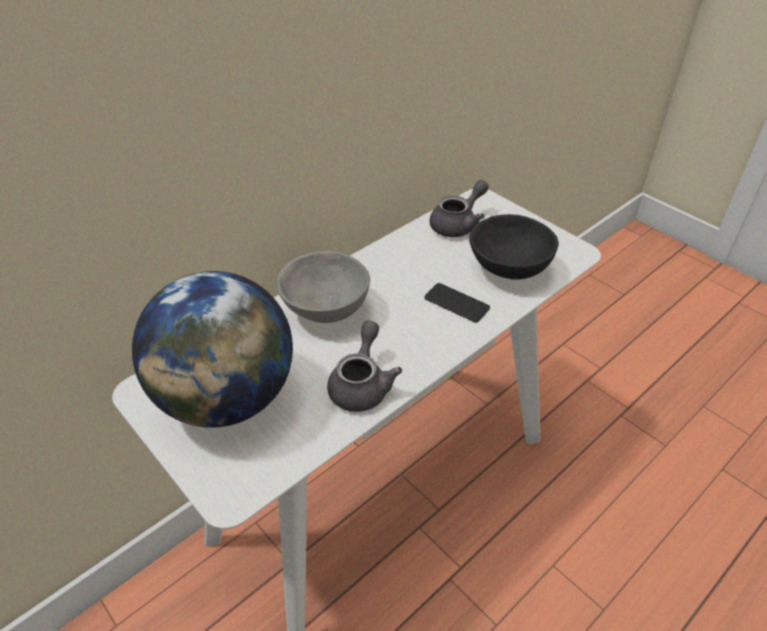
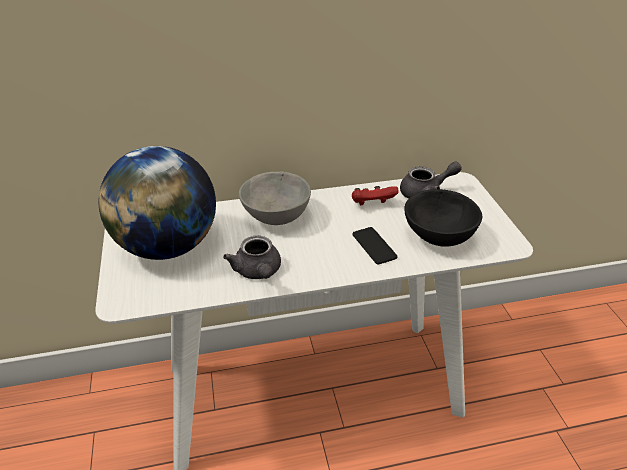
camera: 30 degrees right, 5 degrees down
grey teapot [327,321,402,412] -> grey teapot turned 120 degrees clockwise [223,236,281,279]
none -> red game controller [352,186,399,205]

